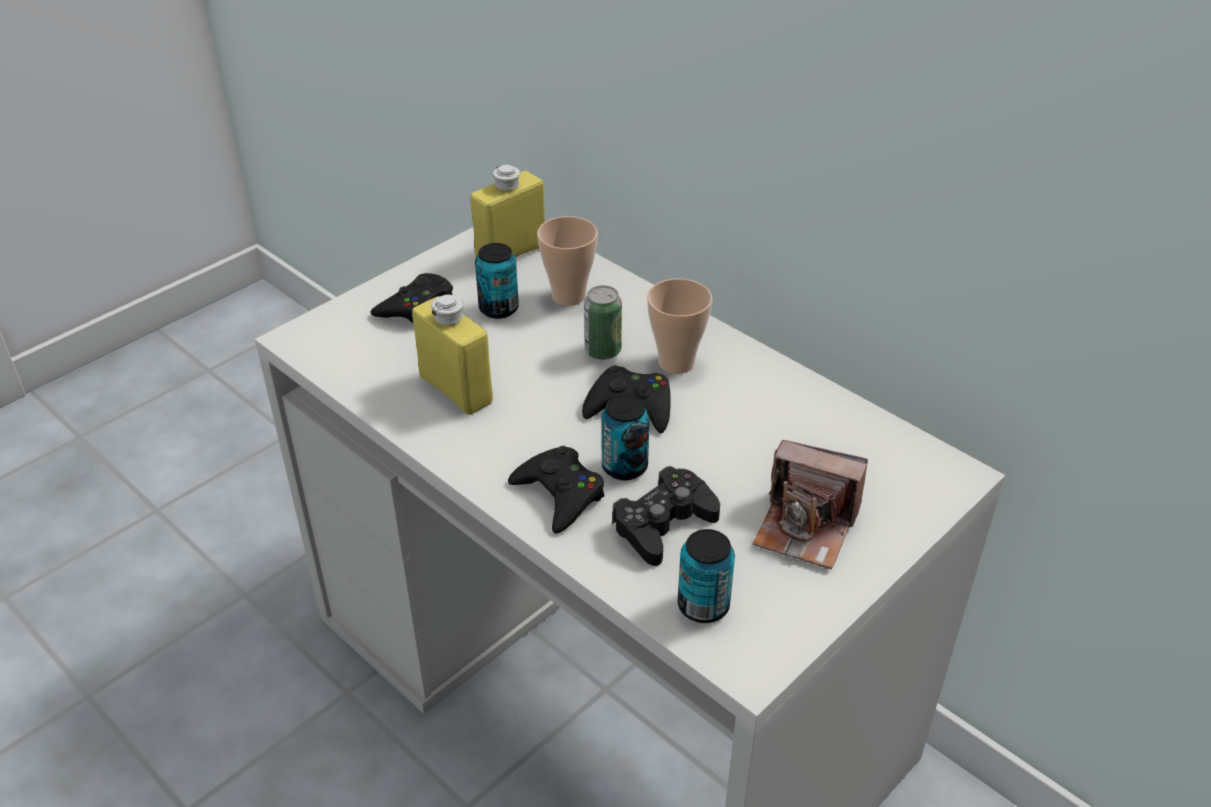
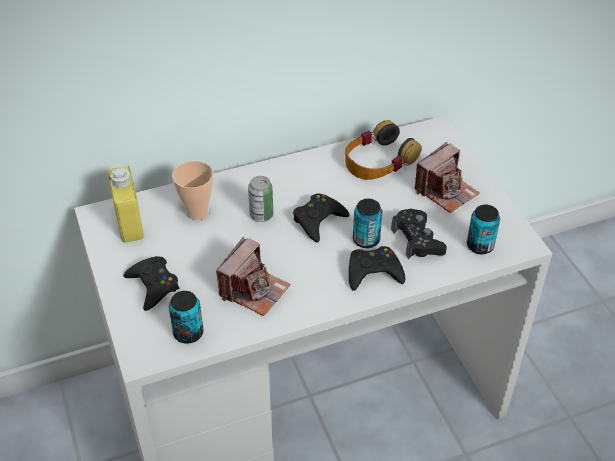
camera: 65 degrees left, 5 degrees up
yellow bottle [412,295,493,415] -> camera [216,237,290,316]
can [475,243,519,319] -> can moved to [169,291,204,344]
cup [647,279,712,374] -> none
none -> headphones [345,120,422,180]

